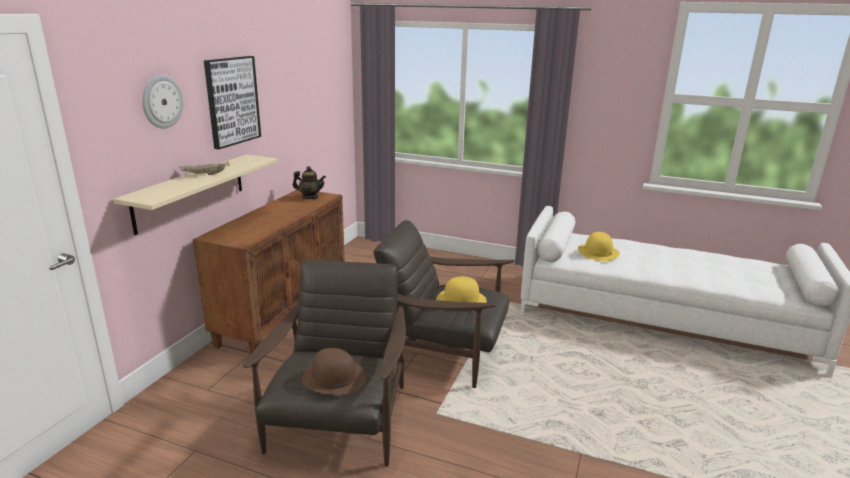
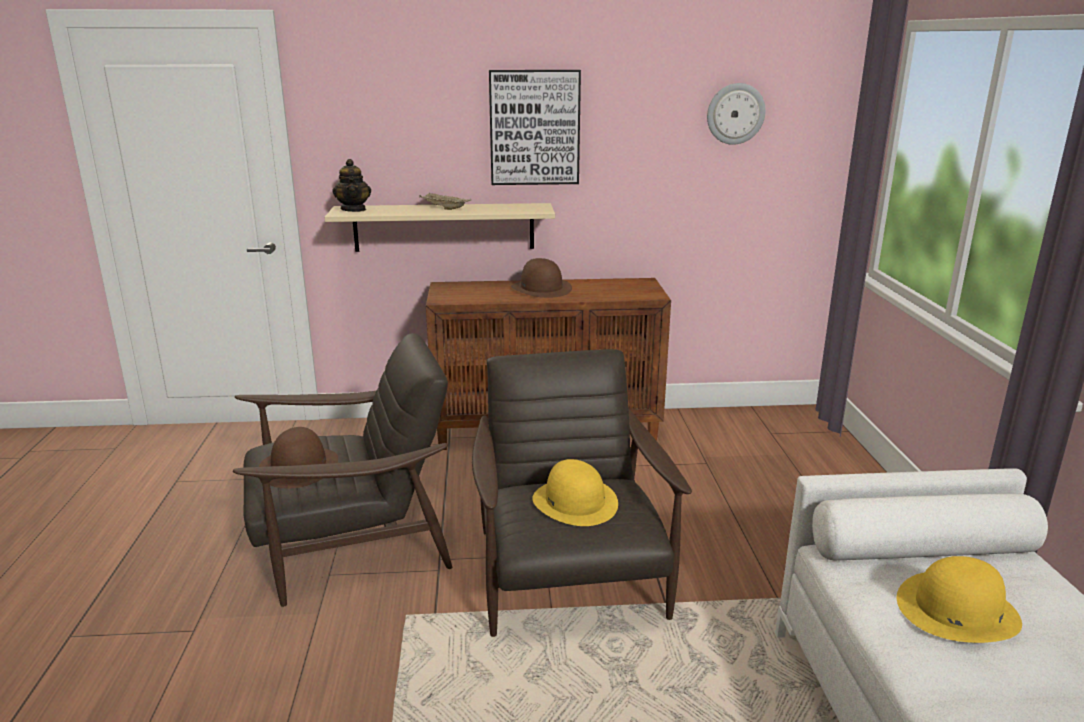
camera: 65 degrees right, 0 degrees up
wall clock [142,75,183,129] -> wall clock moved to [707,83,766,145]
teapot [293,166,326,199] -> teapot moved to [332,159,371,212]
none -> brown hat [511,258,572,298]

